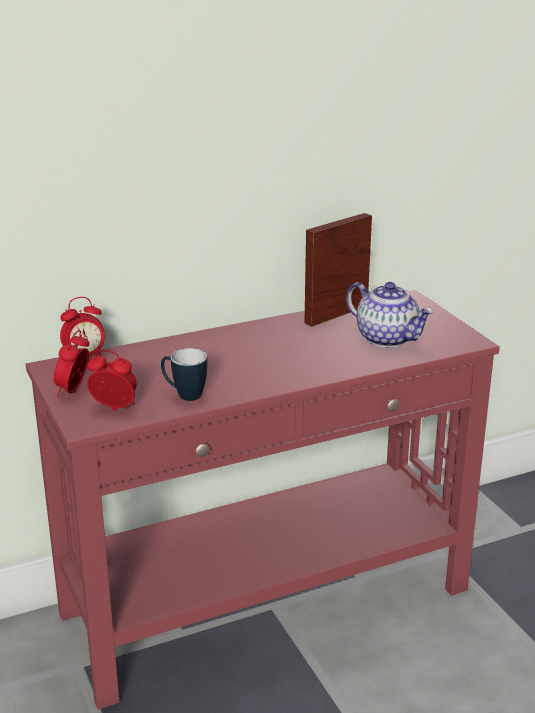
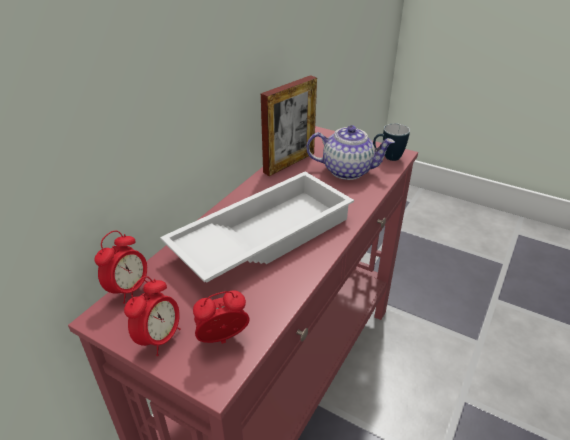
camera: 35 degrees left, 10 degrees up
alarm clock [54,330,89,397] -> alarm clock turned 135 degrees counterclockwise [124,276,181,356]
mug [161,348,207,401] -> mug moved to [373,124,410,161]
picture frame [304,213,372,327] -> picture frame turned 150 degrees counterclockwise [261,75,317,176]
none -> white tray [160,172,354,283]

